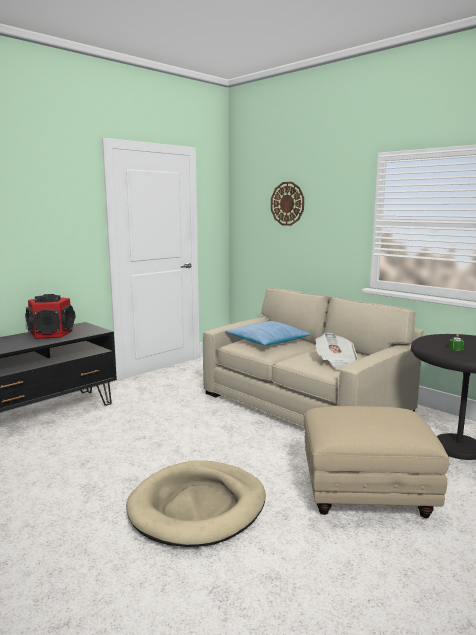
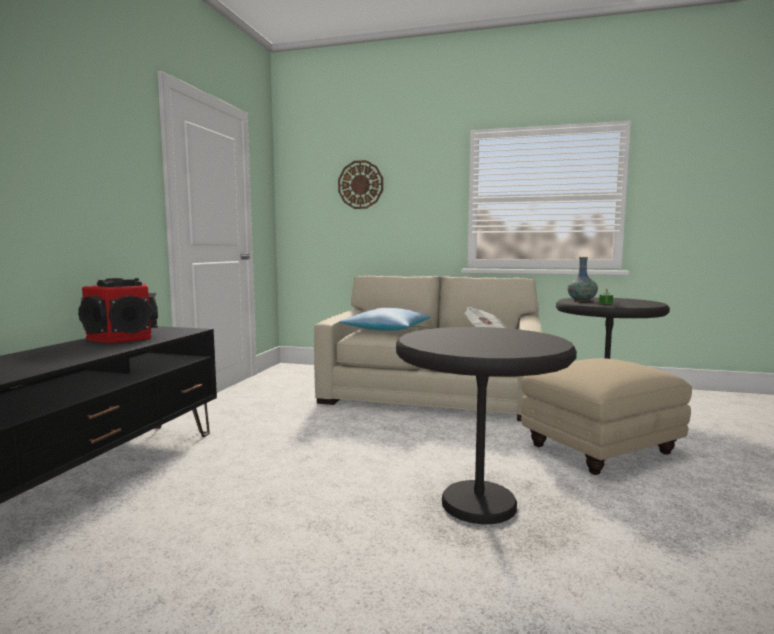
camera: 30 degrees left, 5 degrees down
beige dog bed [126,460,266,547] -> black side table [396,327,577,524]
none -> vase [568,257,598,301]

